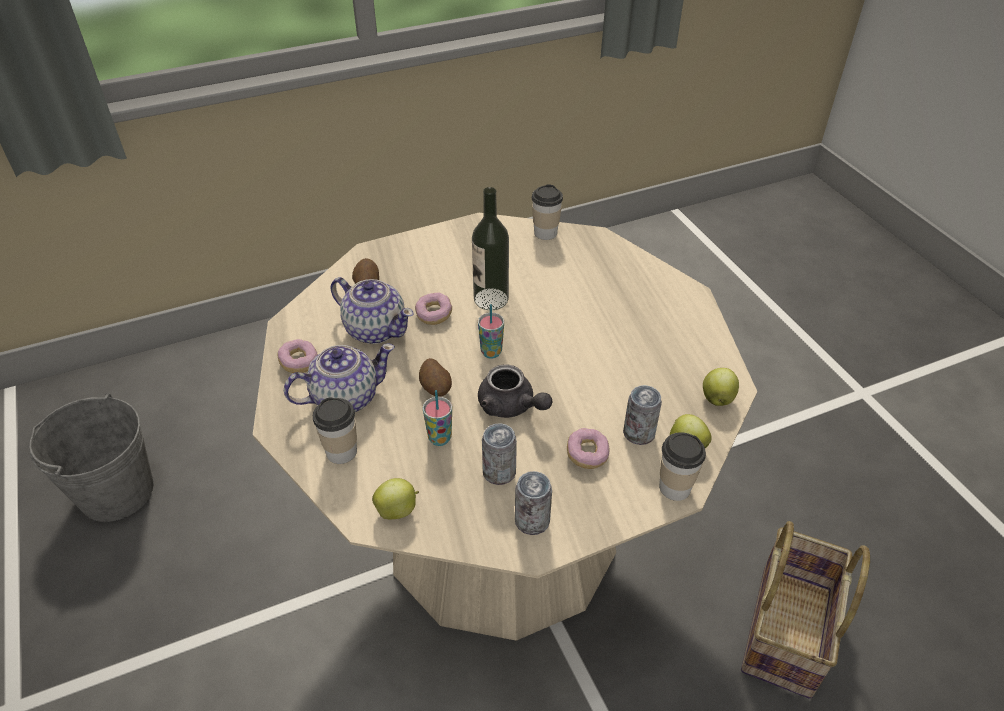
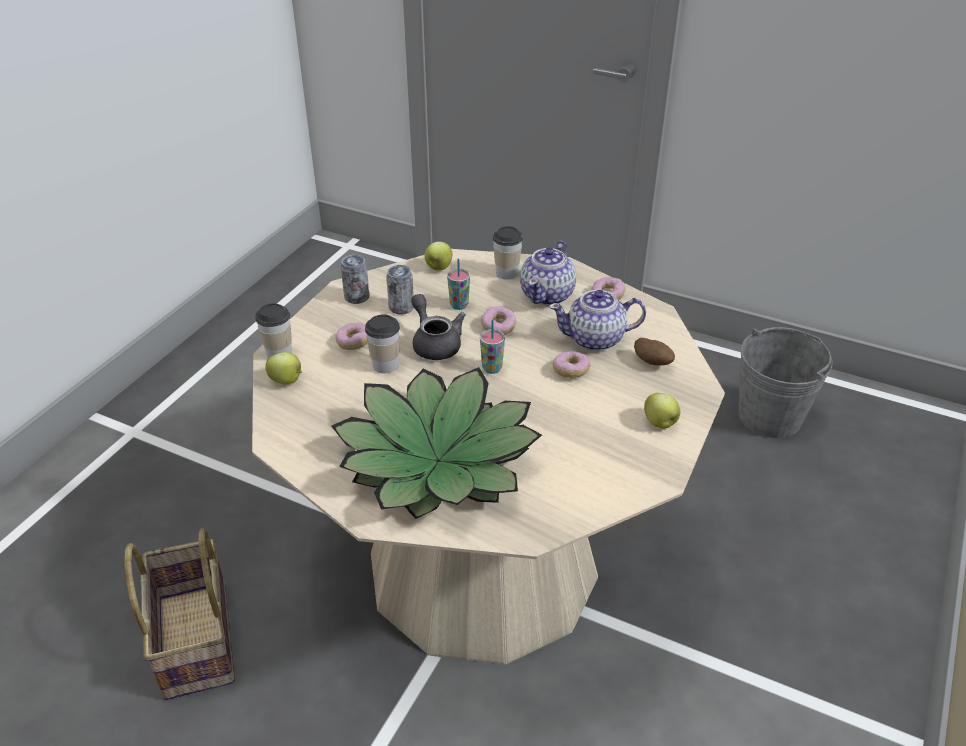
camera: 140 degrees right, 5 degrees down
potato [419,358,452,396] -> donut [481,306,516,335]
bottle [472,187,509,310] -> none
grey teapot [478,364,553,418] -> grey teapot turned 60 degrees clockwise [411,294,466,360]
cup [532,184,563,240] -> cup moved to [365,314,400,373]
can [623,385,662,445] -> none
apple [703,368,739,406] -> apple moved to [644,393,680,429]
none -> potted plant [331,367,542,519]

